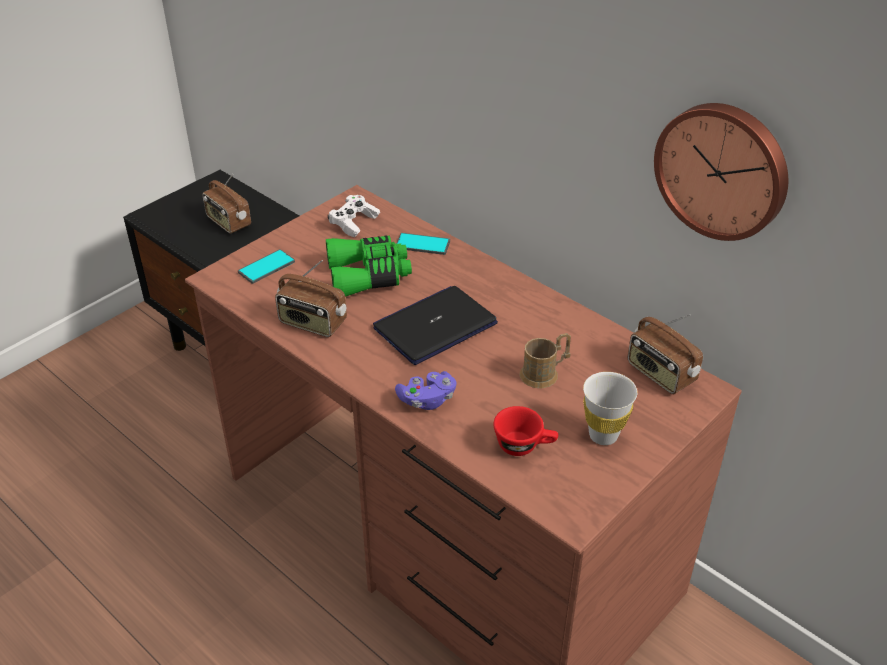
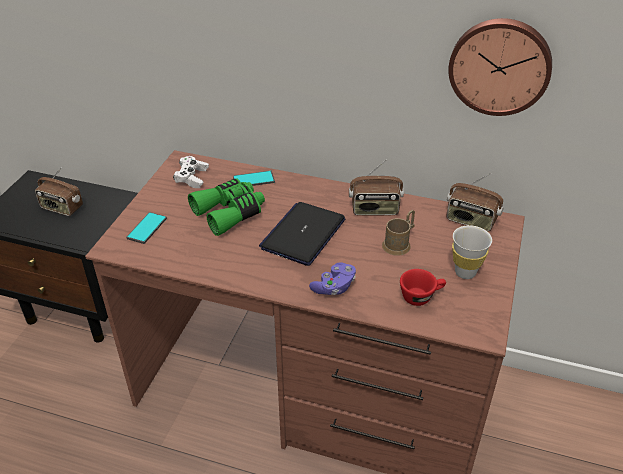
camera: 25 degrees left, 0 degrees up
radio [275,260,347,337] -> radio moved to [349,159,404,216]

